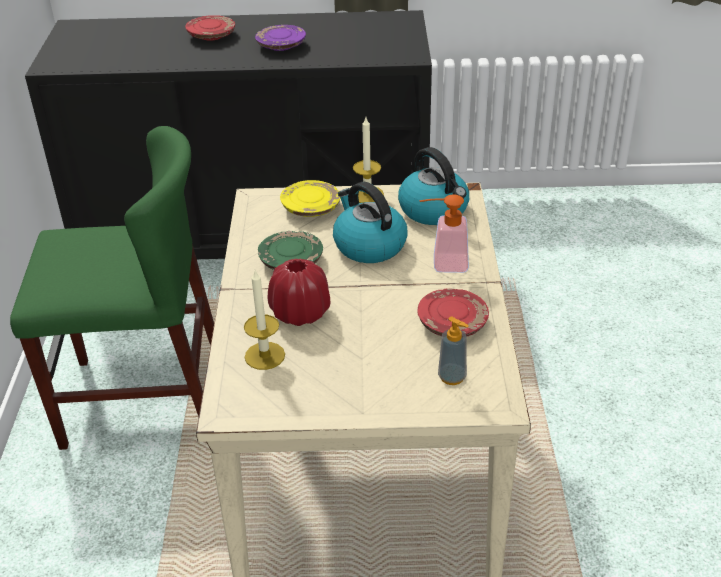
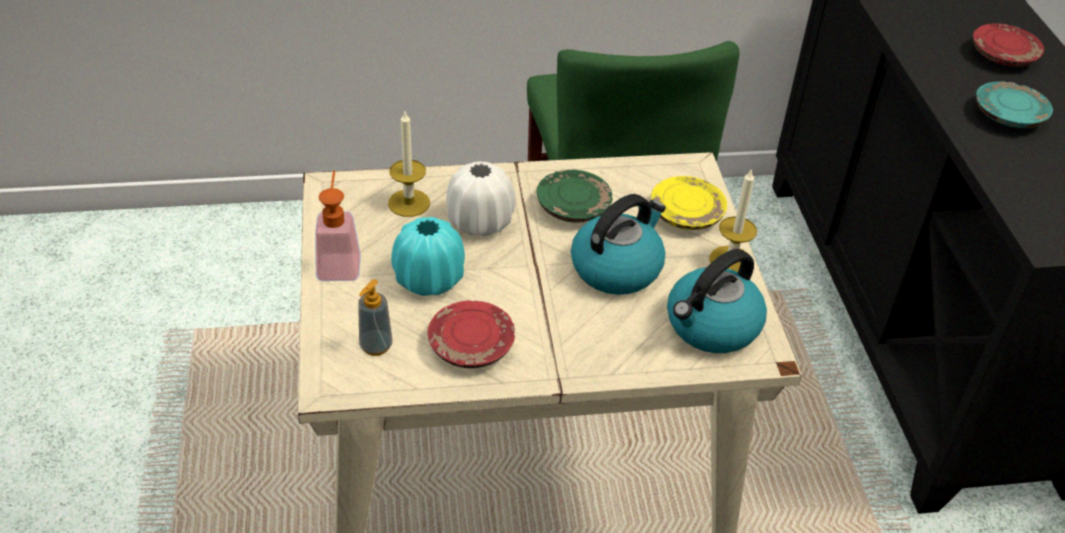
camera: 80 degrees right, 5 degrees up
purple plate [255,25,306,51] -> turquoise plate [976,81,1053,128]
red vase [268,259,330,326] -> white vase [446,161,516,236]
soap dispenser [419,194,469,273] -> soap dispenser moved to [315,170,361,281]
none -> turquoise vase [391,217,465,296]

